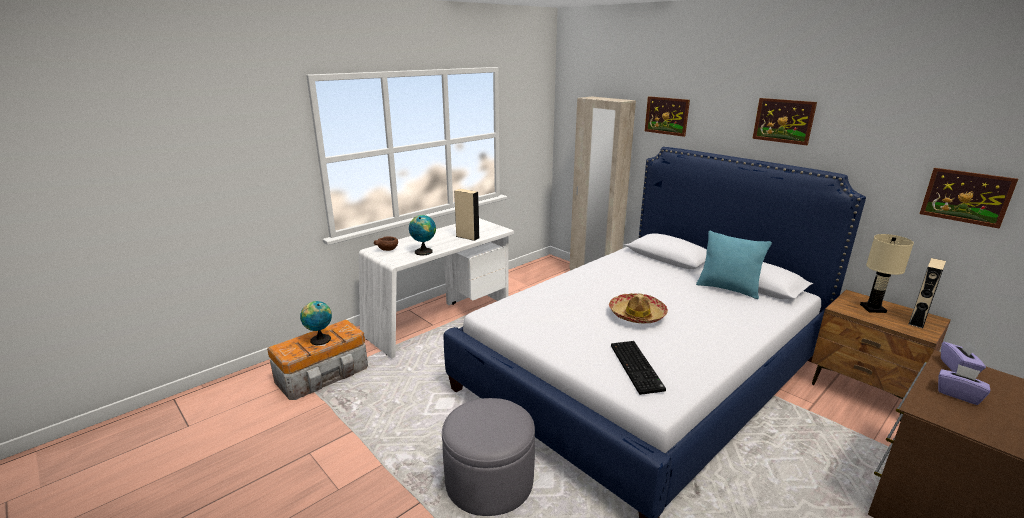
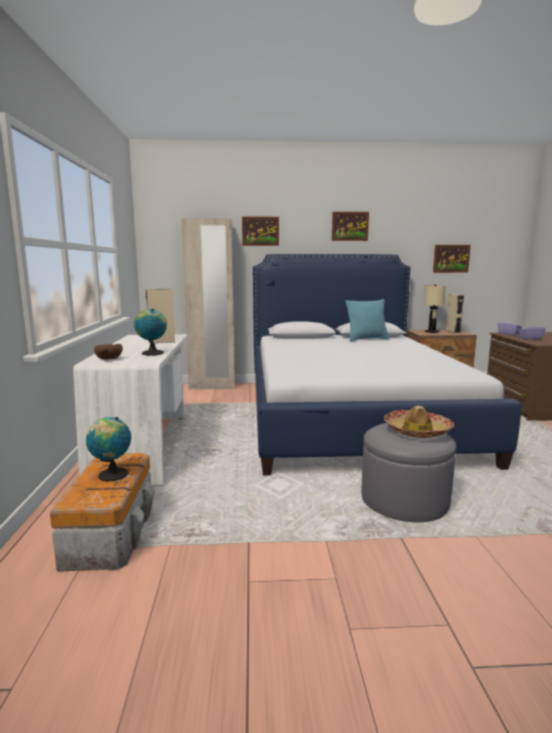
camera: 50 degrees left, 10 degrees down
hat [609,293,668,323] -> hat moved to [384,406,454,438]
keyboard [611,341,666,395] -> none

